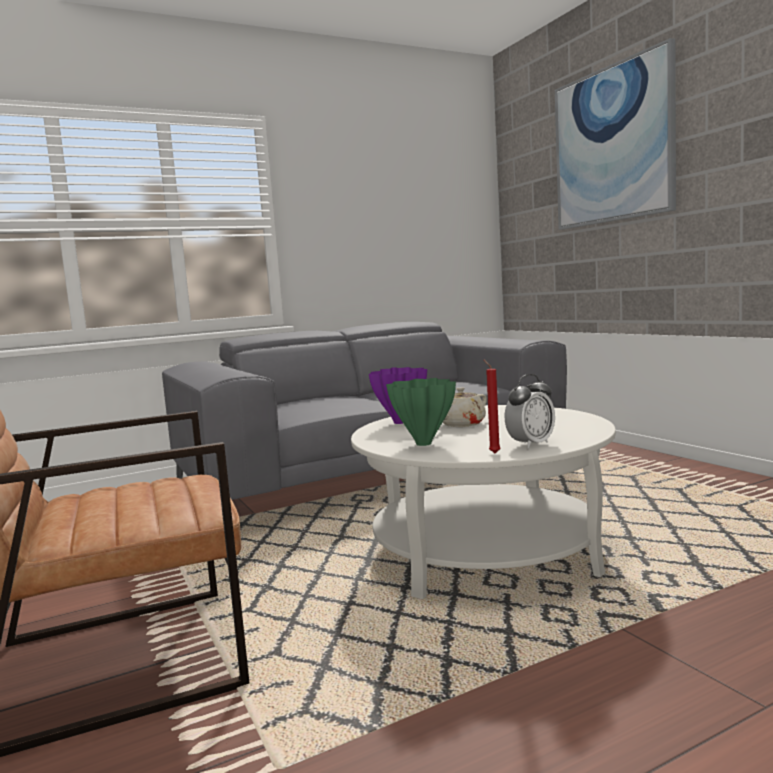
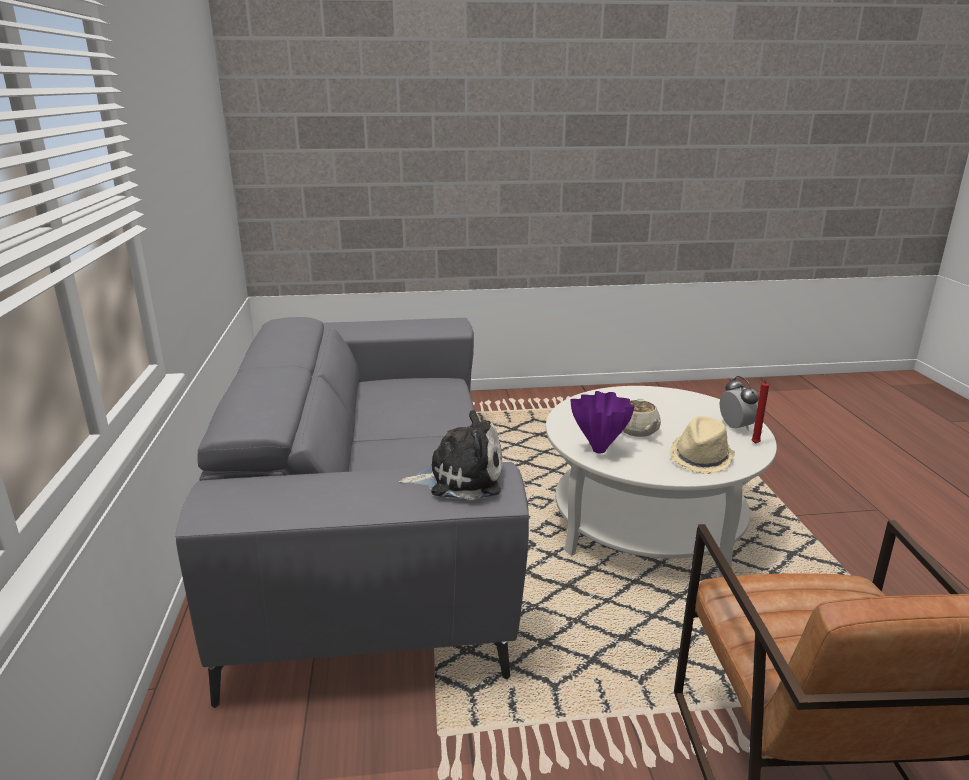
camera: 70 degrees left, 15 degrees up
green vase [386,378,456,446] -> beige hat [670,416,735,474]
picture [555,38,676,230] -> none
none -> plush toy [399,410,502,500]

